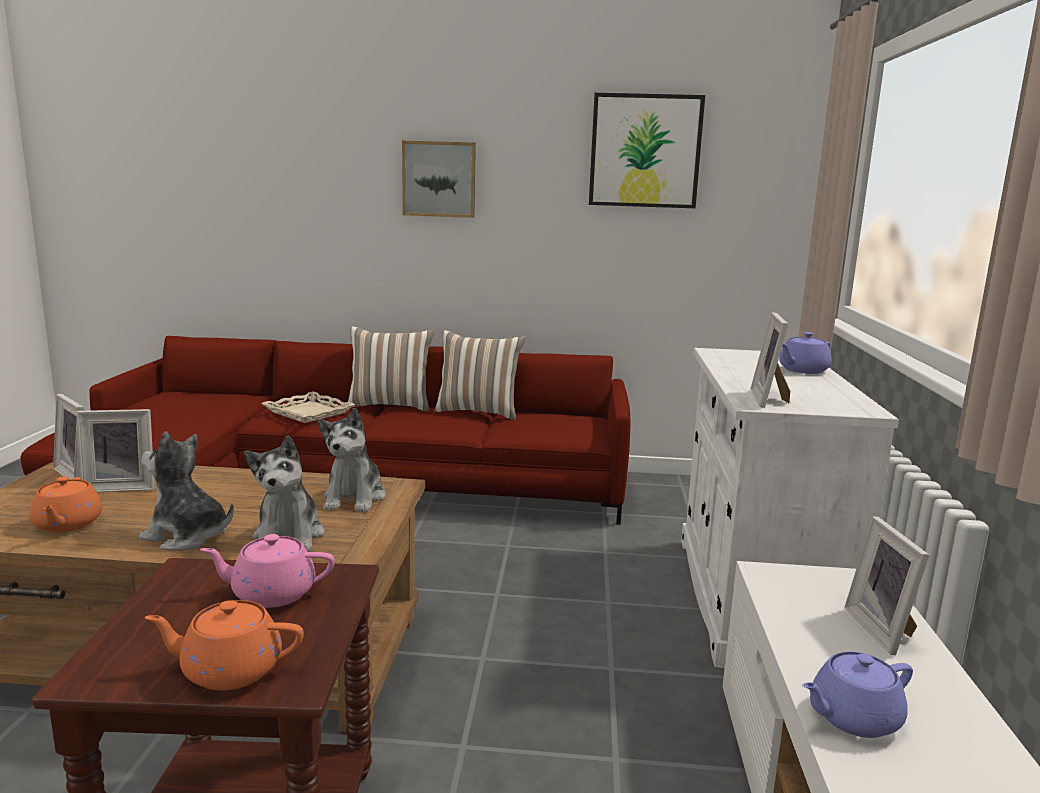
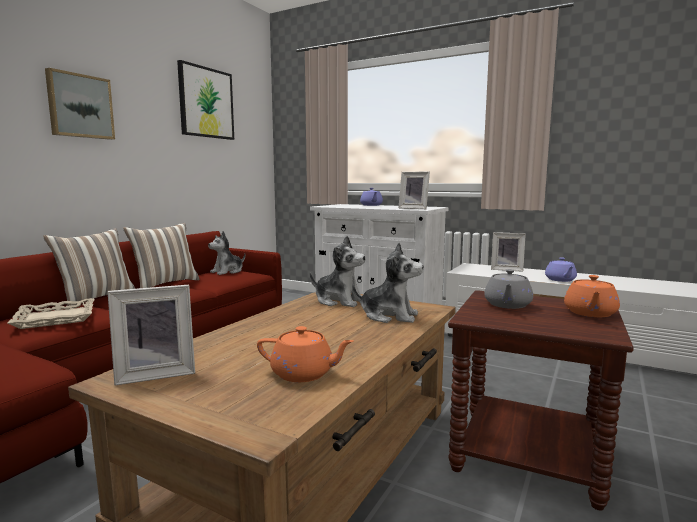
camera: 65 degrees left, 5 degrees down
picture frame [77,409,155,492] -> none
plush toy [139,431,234,551] -> plush toy moved to [208,231,245,275]
pink teapot [200,534,335,608] -> grey teapot [484,269,533,309]

